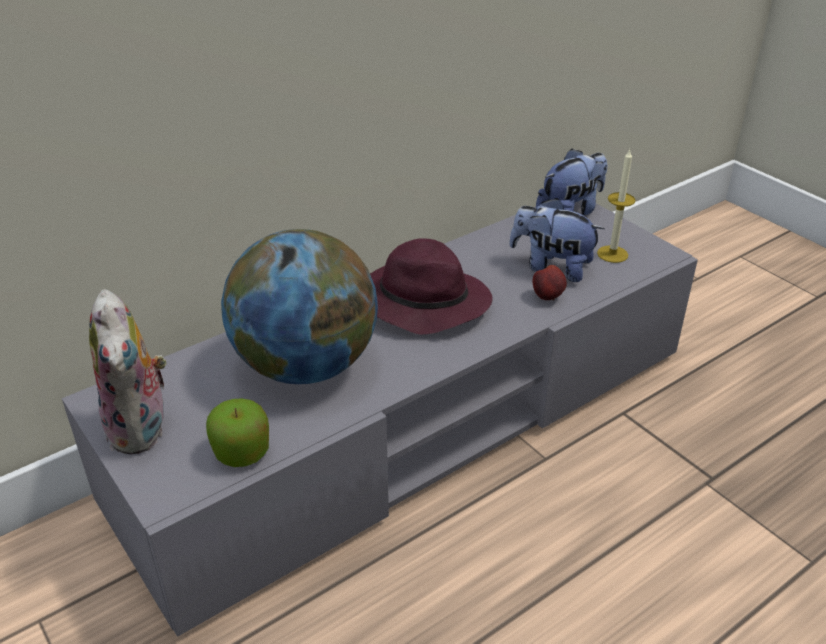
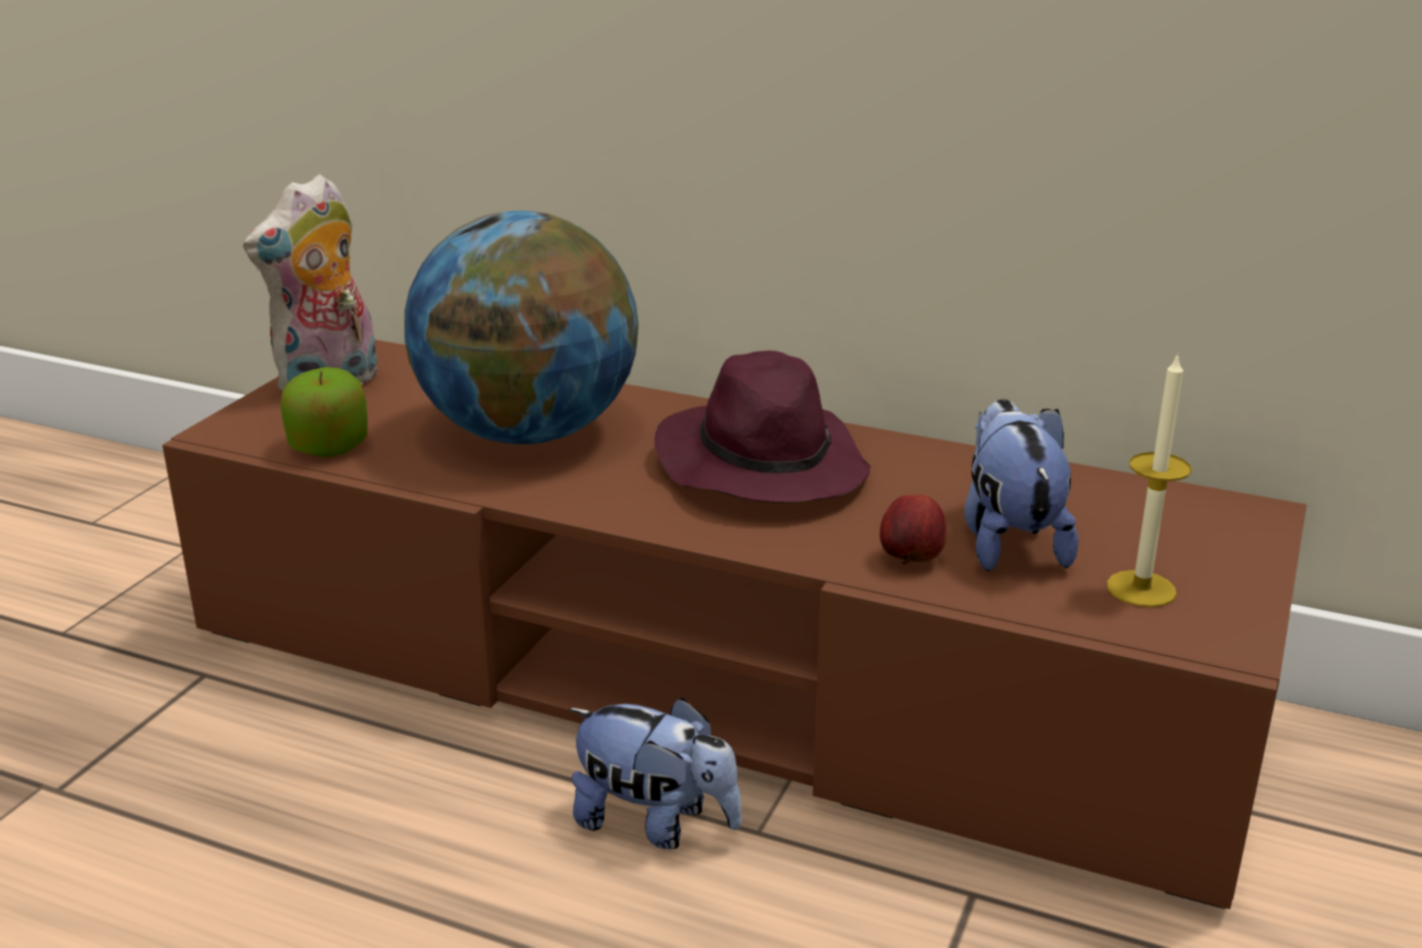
camera: 60 degrees right, 10 degrees down
grey tv stand [62,199,698,637] -> brown tv stand [162,340,1306,909]
plush toy [536,148,607,215] -> plush toy moved to [568,698,742,849]

